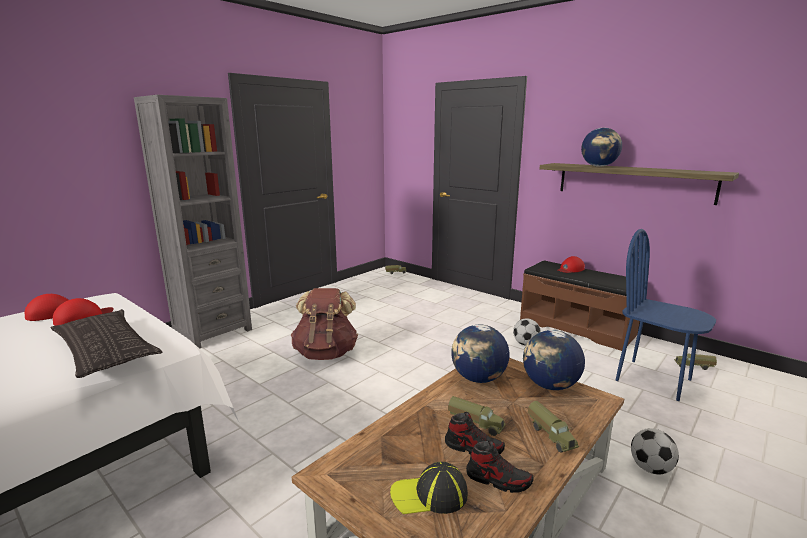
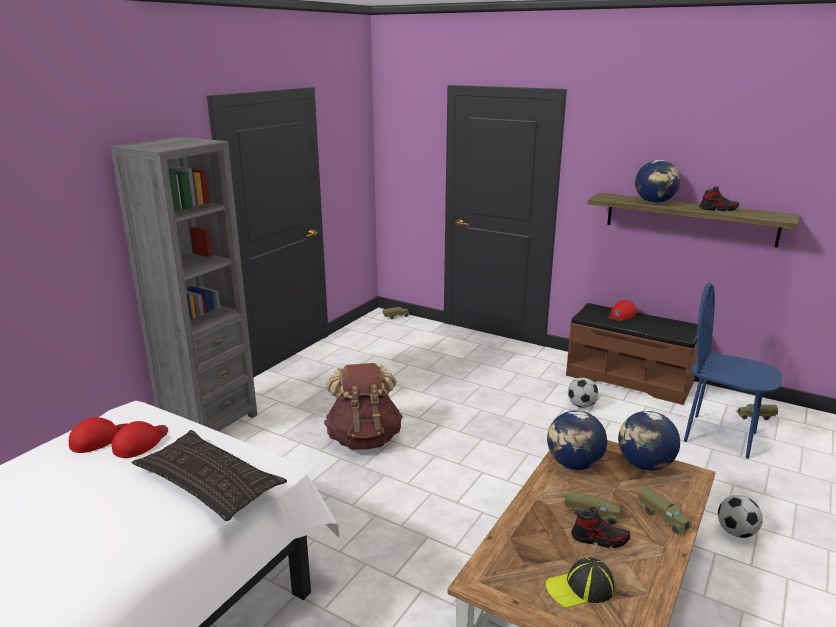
camera: 10 degrees left, 5 degrees up
shoe [466,440,534,493] -> shoe moved to [699,186,739,211]

